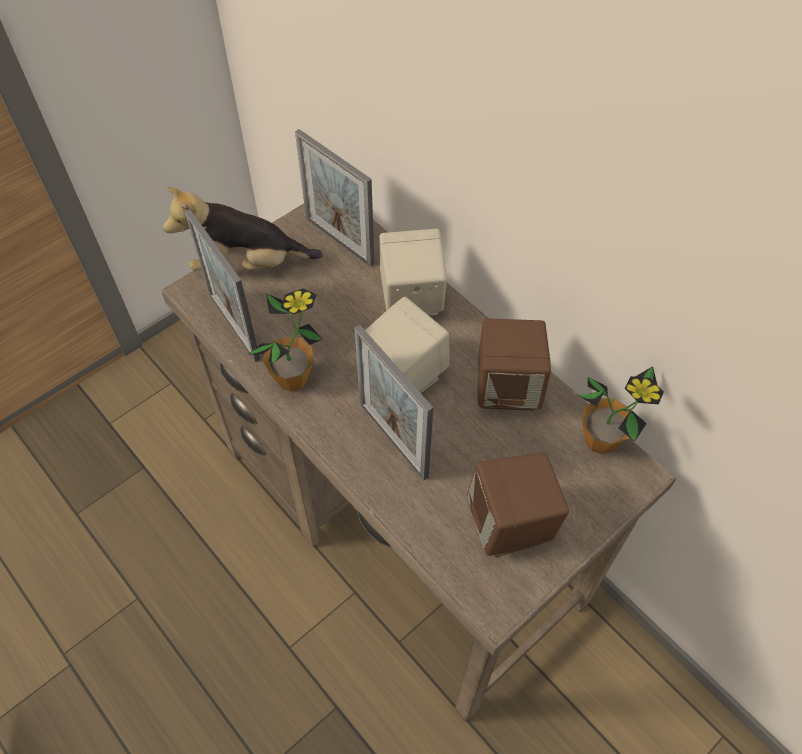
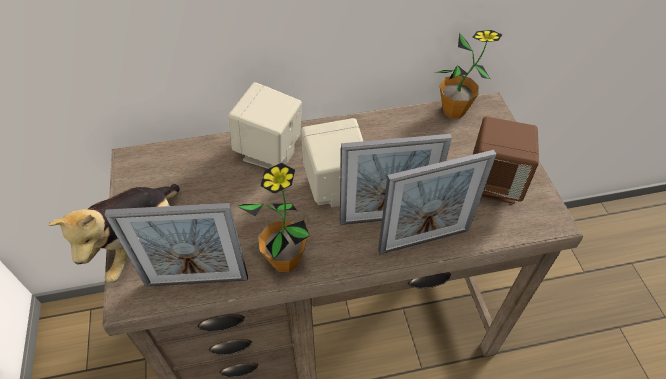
camera: 60 degrees left, 5 degrees down
picture frame [295,129,374,267] -> picture frame moved to [378,150,496,255]
brown speaker [478,318,551,411] -> none

